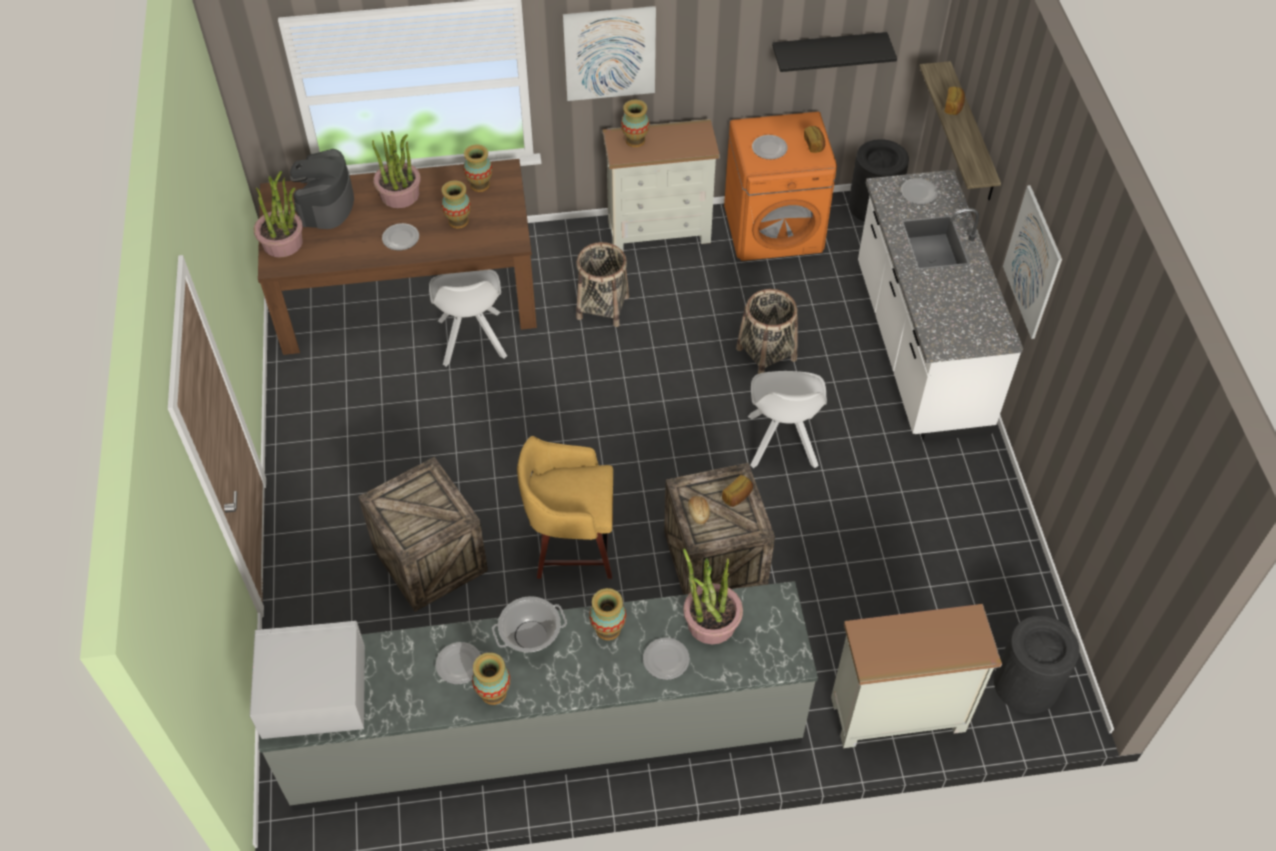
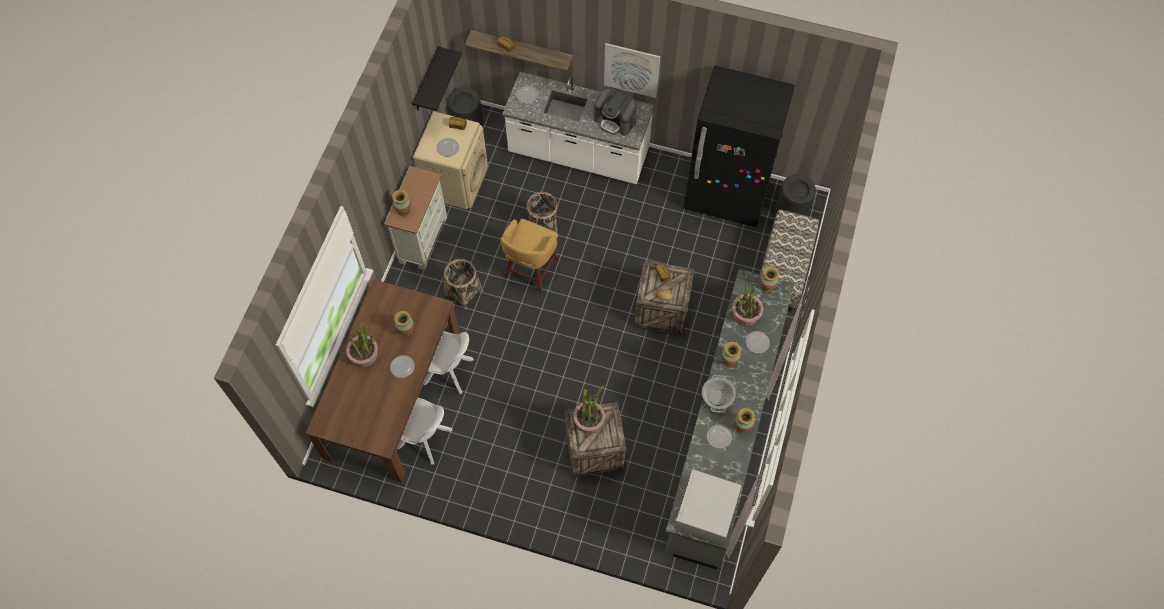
camera: 65 degrees left, 10 degrees up
potted plant [254,171,303,258] -> potted plant moved to [573,385,605,433]
coffee machine [290,149,354,229] -> coffee machine moved to [594,88,637,136]
vase [463,144,493,192] -> vase moved to [759,266,779,293]
yellow stool [517,436,613,579] -> yellow stool moved to [501,219,559,293]
picture [563,6,656,101] -> none
orange washing machine [724,112,837,261] -> beige washing machine [413,111,488,209]
white chair [748,371,827,468] -> white chair moved to [397,398,452,465]
white dresser [831,604,1002,748] -> bench [760,210,819,312]
none -> black fridge [684,66,795,227]

